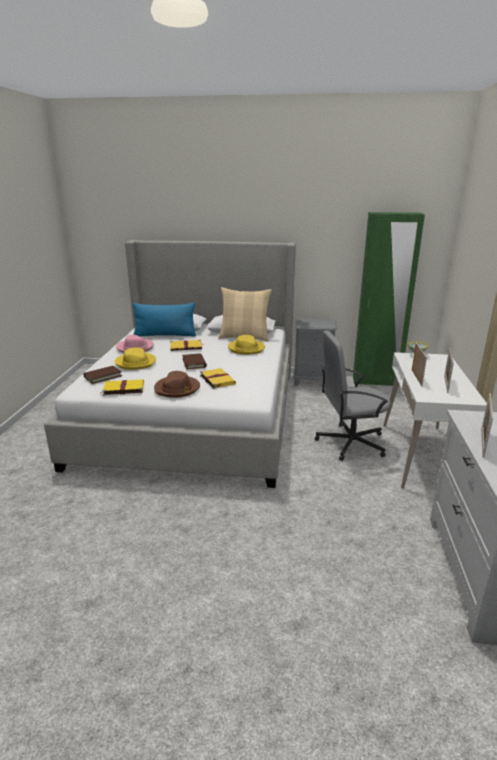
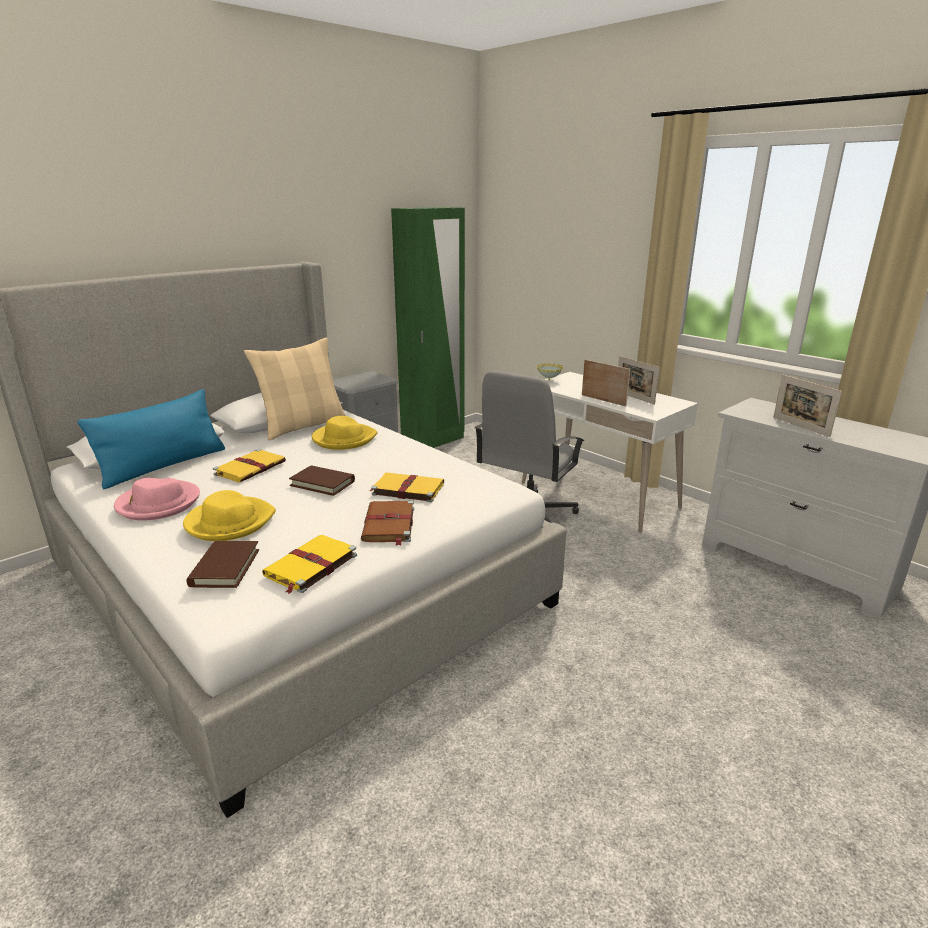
camera: 50 degrees left, 0 degrees up
brown hat [154,371,200,398] -> brown book [361,501,414,546]

